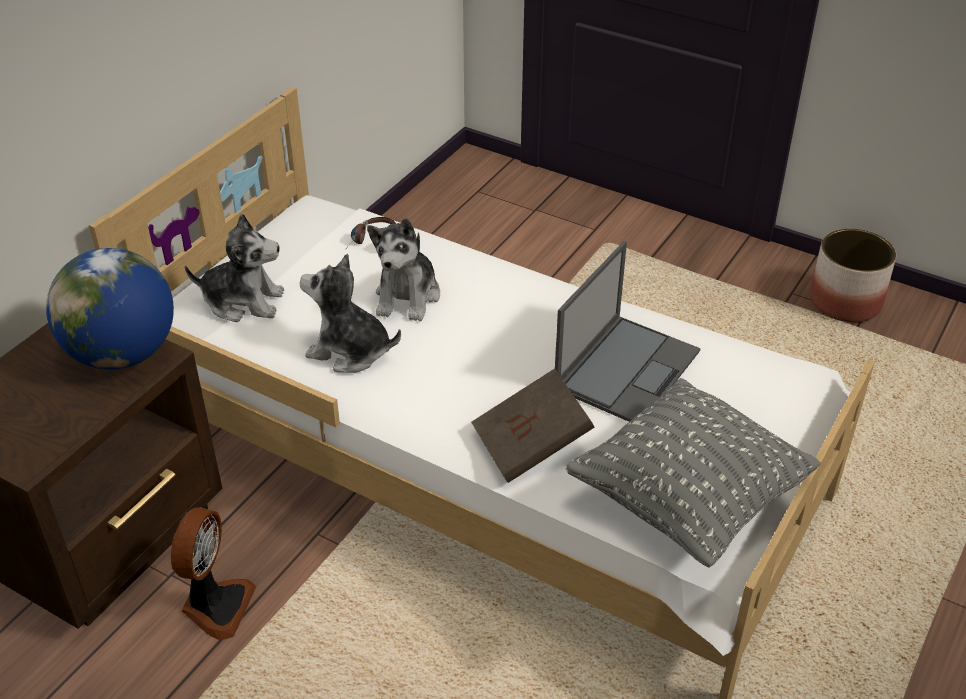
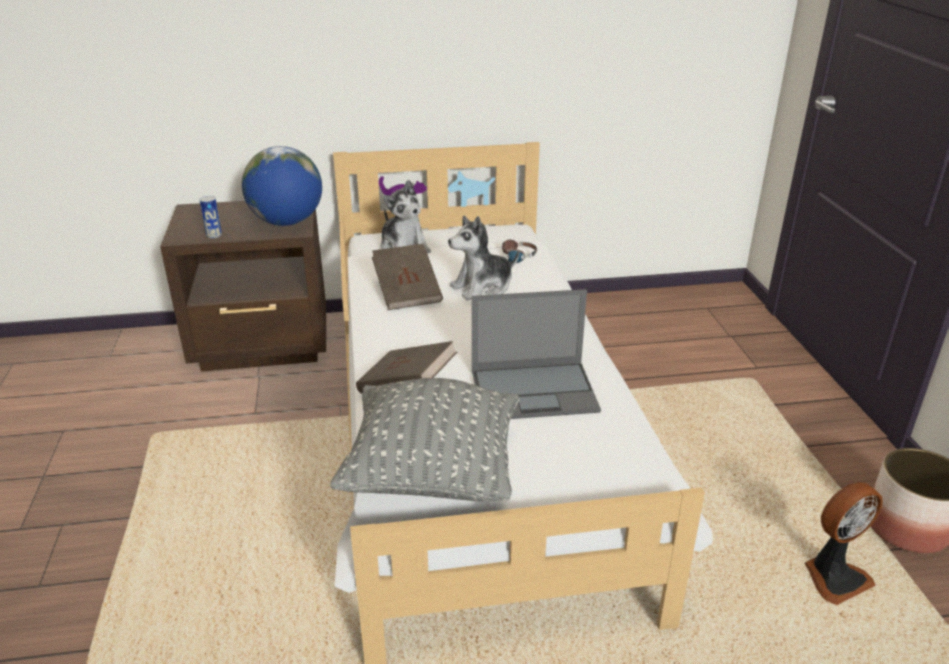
camera: 50 degrees right, 10 degrees down
fan [171,507,257,640] -> fan moved to [805,482,883,605]
plush toy [300,254,401,373] -> brown book [372,244,443,310]
none -> can [200,196,222,238]

